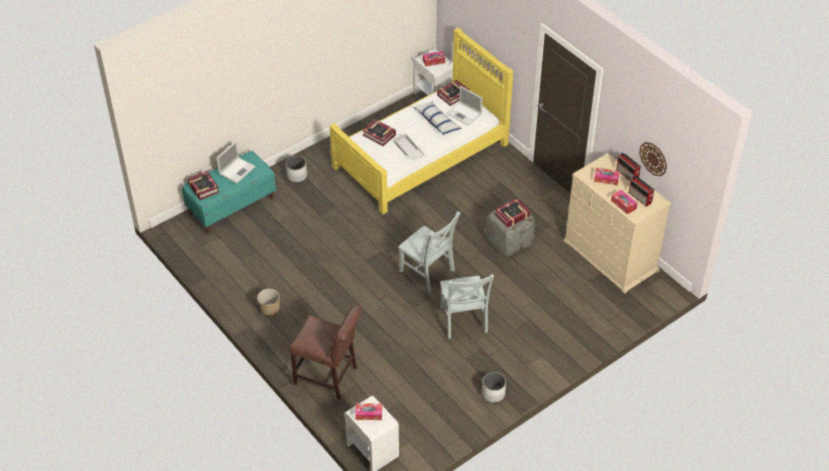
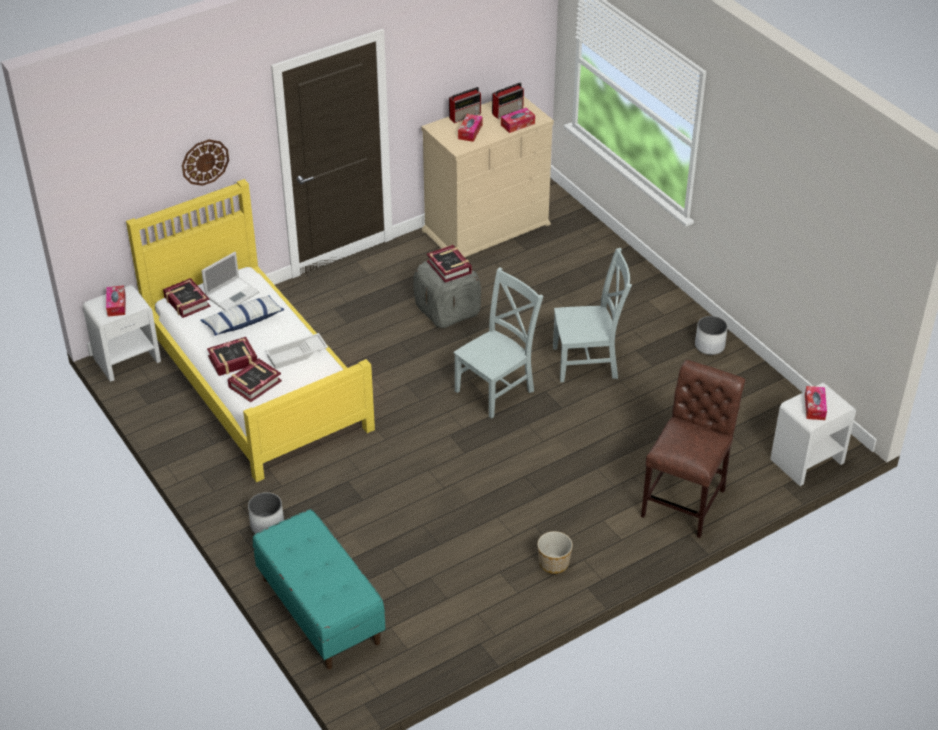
camera: 85 degrees left, 5 degrees down
book [187,171,219,200] -> book moved to [207,337,257,376]
laptop [217,141,256,184] -> none
wall clock [639,142,667,176] -> wall clock moved to [182,139,229,186]

